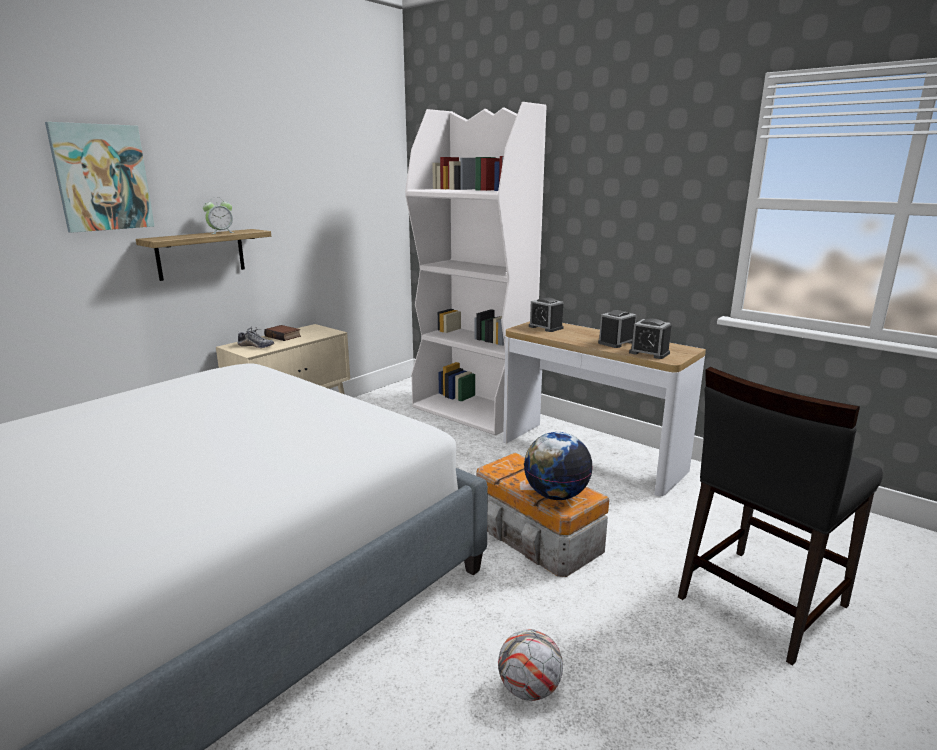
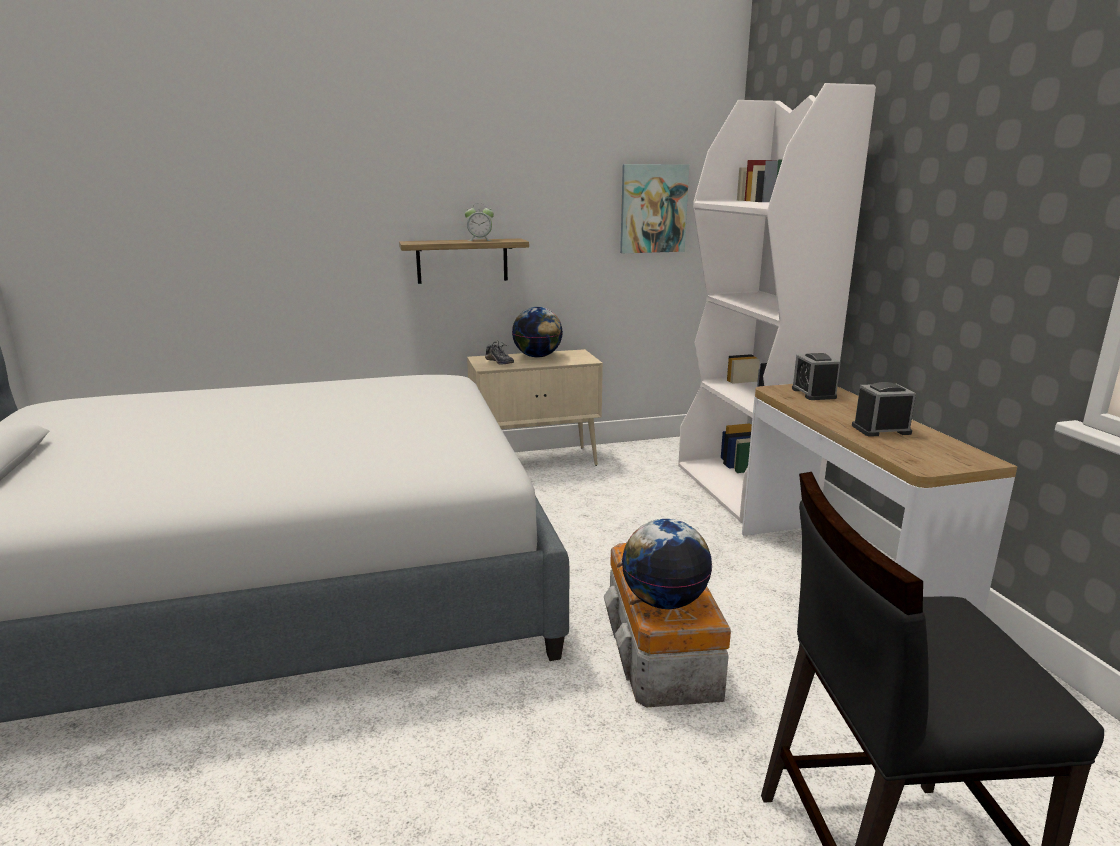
camera: 35 degrees right, 0 degrees up
picture [45,122,155,233] -> picture moved to [620,164,689,253]
book [264,325,301,341] -> globe [512,307,563,358]
football [498,629,563,701] -> none
alarm clock [629,319,671,359] -> none

